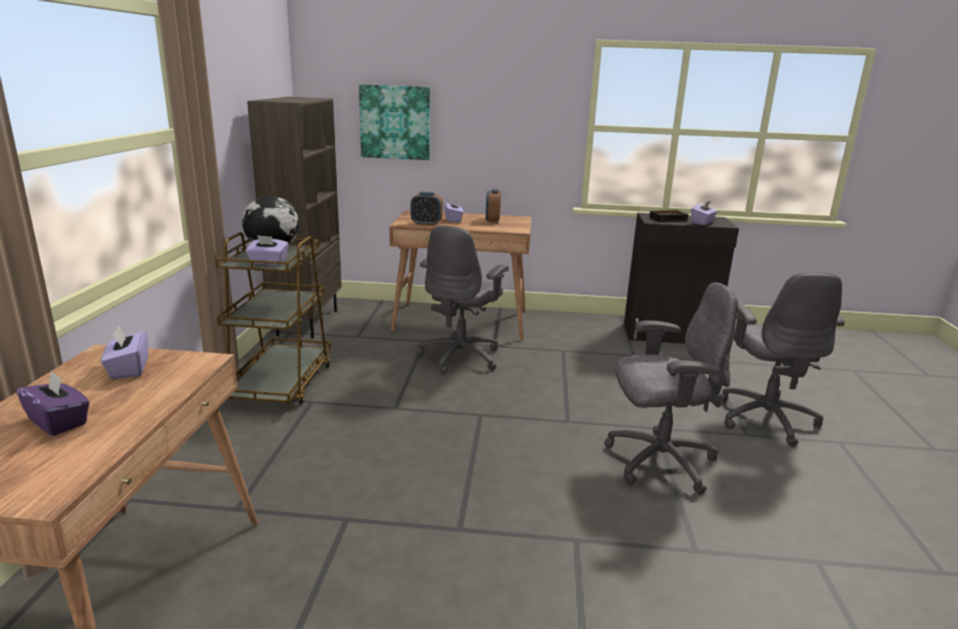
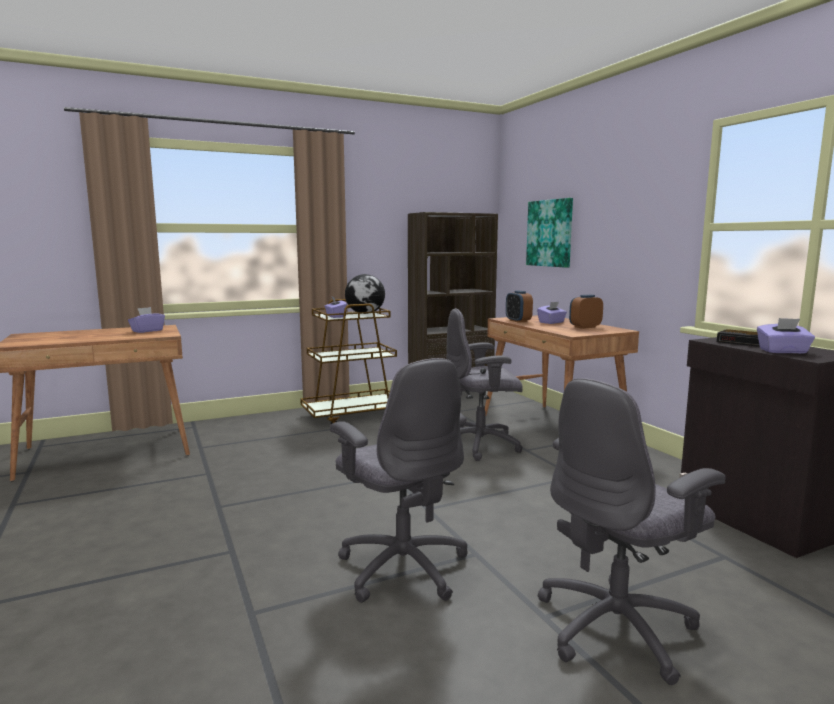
camera: 60 degrees right, 10 degrees down
purple tissue box [16,370,90,436] -> none

